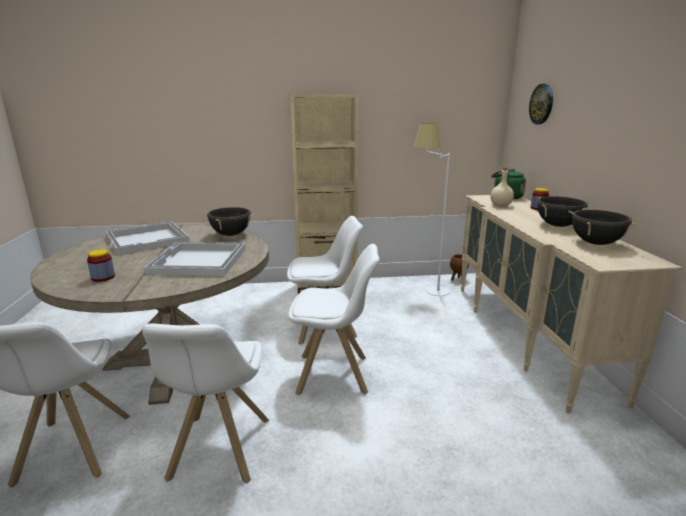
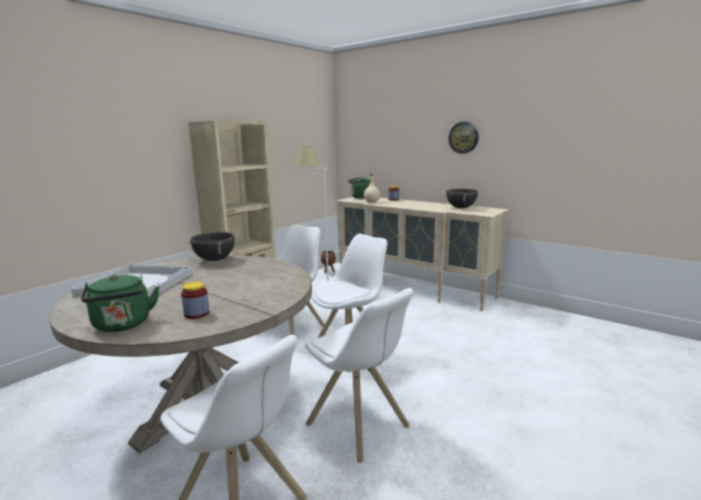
camera: 45 degrees left, 5 degrees down
white tray [144,242,246,276] -> none
wall clock [529,84,553,124] -> wall clock moved to [448,122,479,154]
black cooking pot [537,196,588,227] -> none
none -> green kettle [81,274,160,332]

